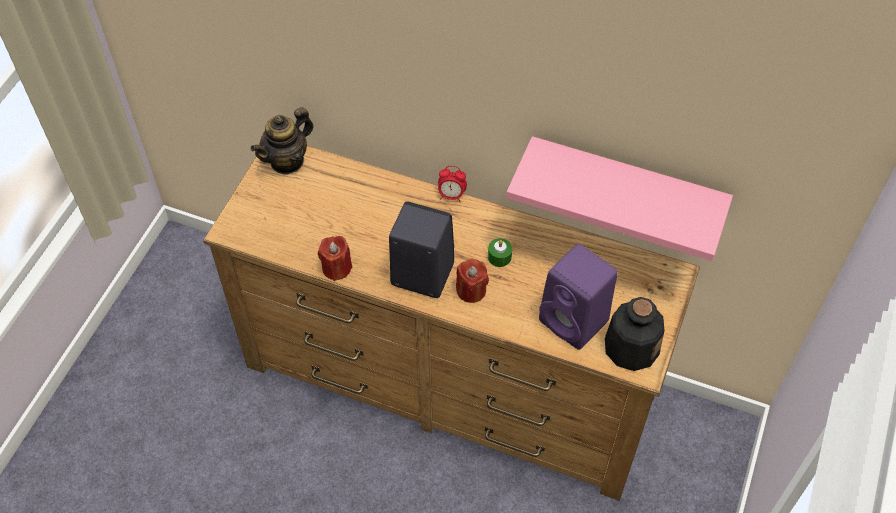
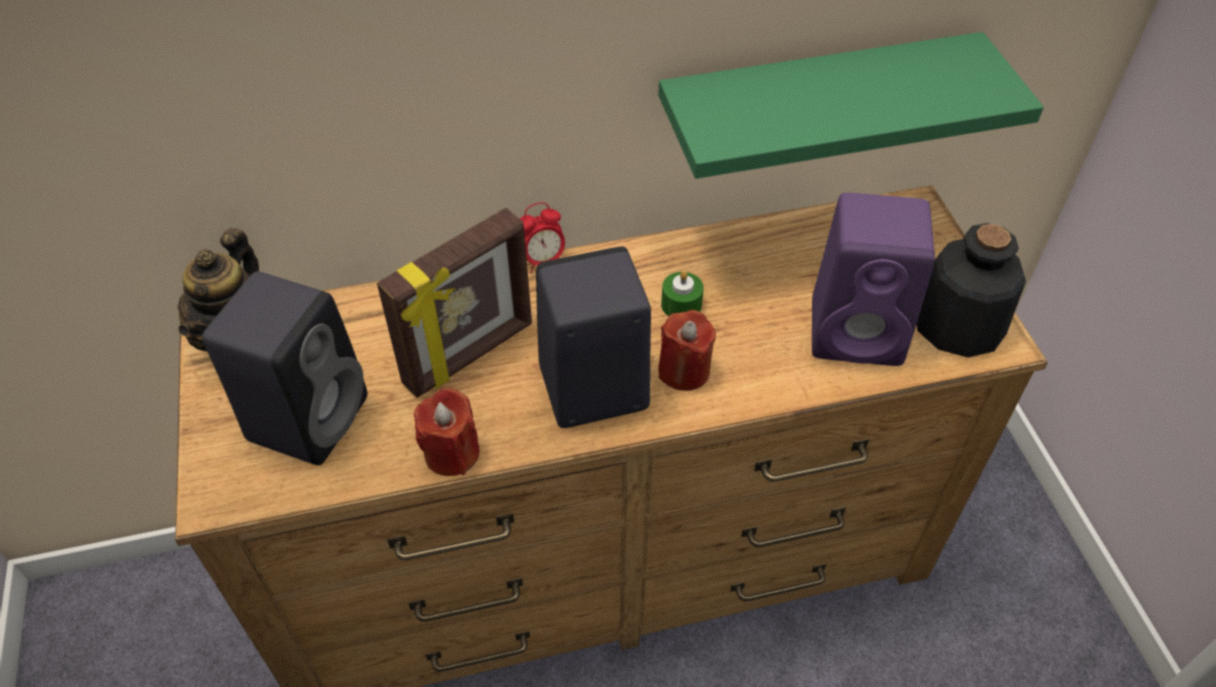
camera: 35 degrees left, 5 degrees down
pink shelf [506,136,733,261] -> green shelf [658,32,1044,179]
none -> black speaker [202,271,368,465]
none -> picture frame [377,208,532,398]

